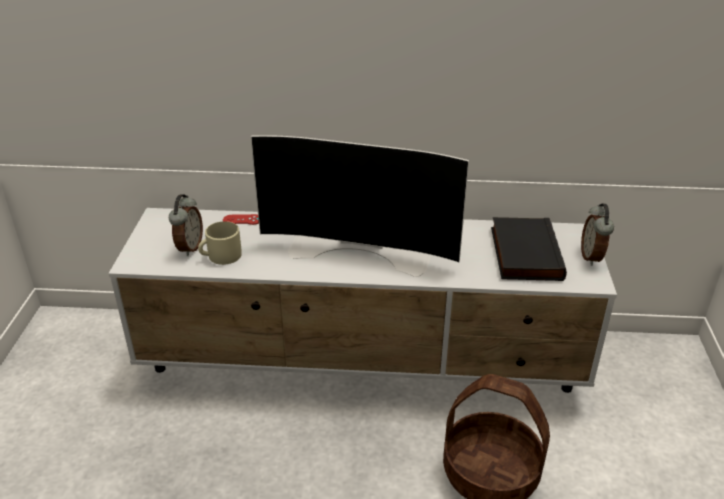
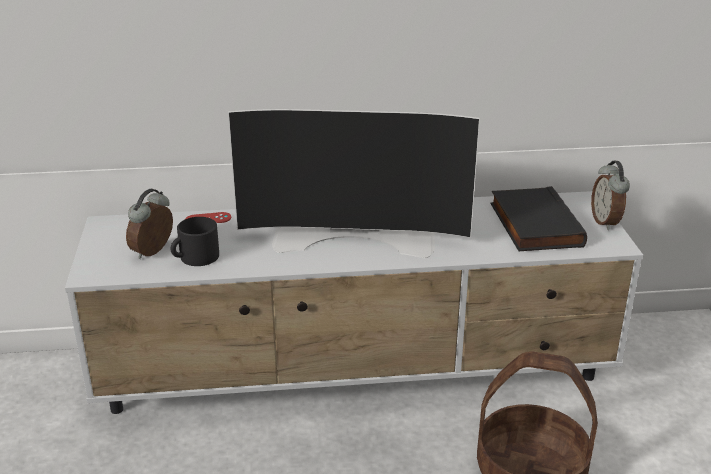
camera: 10 degrees left, 5 degrees down
alarm clock [169,195,203,256] -> alarm clock turned 150 degrees counterclockwise [126,189,173,259]
beige mug [198,221,242,265] -> black mug [170,217,219,266]

